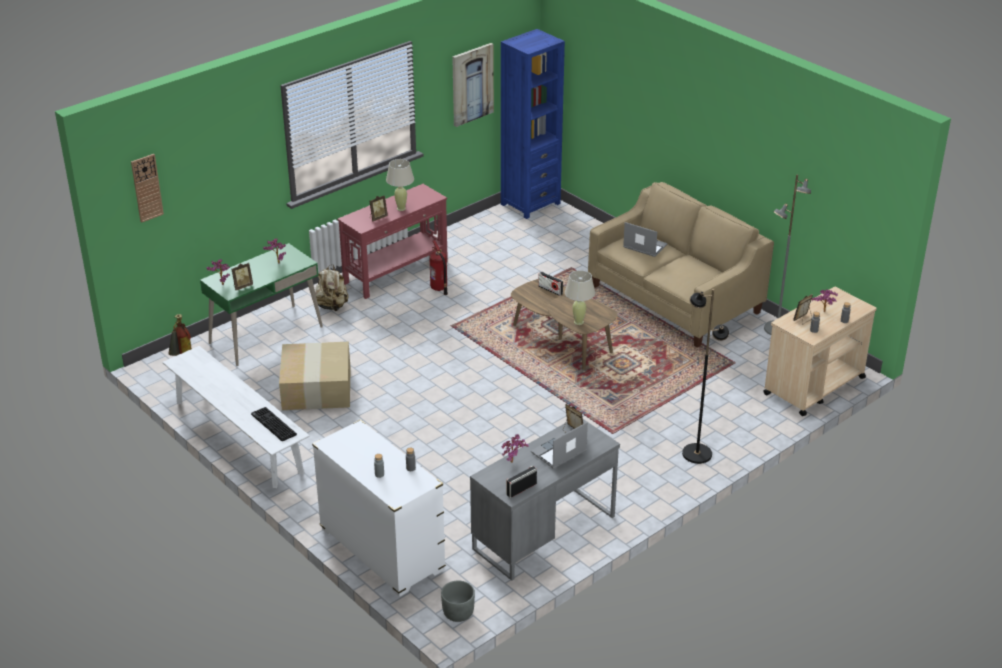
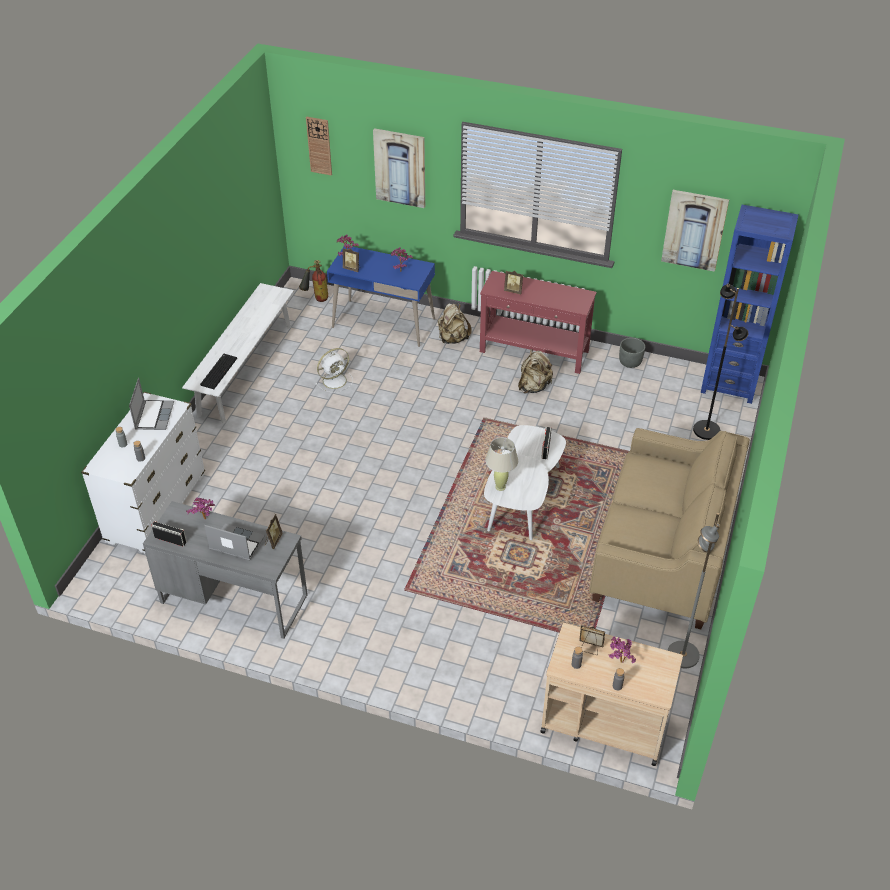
camera: 60 degrees right, 10 degrees up
green desk [200,243,323,366] -> blue desk [327,247,435,347]
cardboard box [279,342,351,410] -> white fan [315,348,353,393]
beige table lamp [386,159,414,211] -> none
fire extinguisher [429,240,448,295] -> beige backpack [518,349,553,393]
grey planter [441,580,475,622] -> grey planter moved to [619,338,645,368]
brown coffee table [511,279,618,370] -> white coffee table [484,425,566,540]
laptop [623,222,668,257] -> laptop moved to [129,377,174,430]
black floor lamp [682,289,729,464] -> black floor lamp moved to [693,284,748,440]
none -> picture [373,128,425,208]

